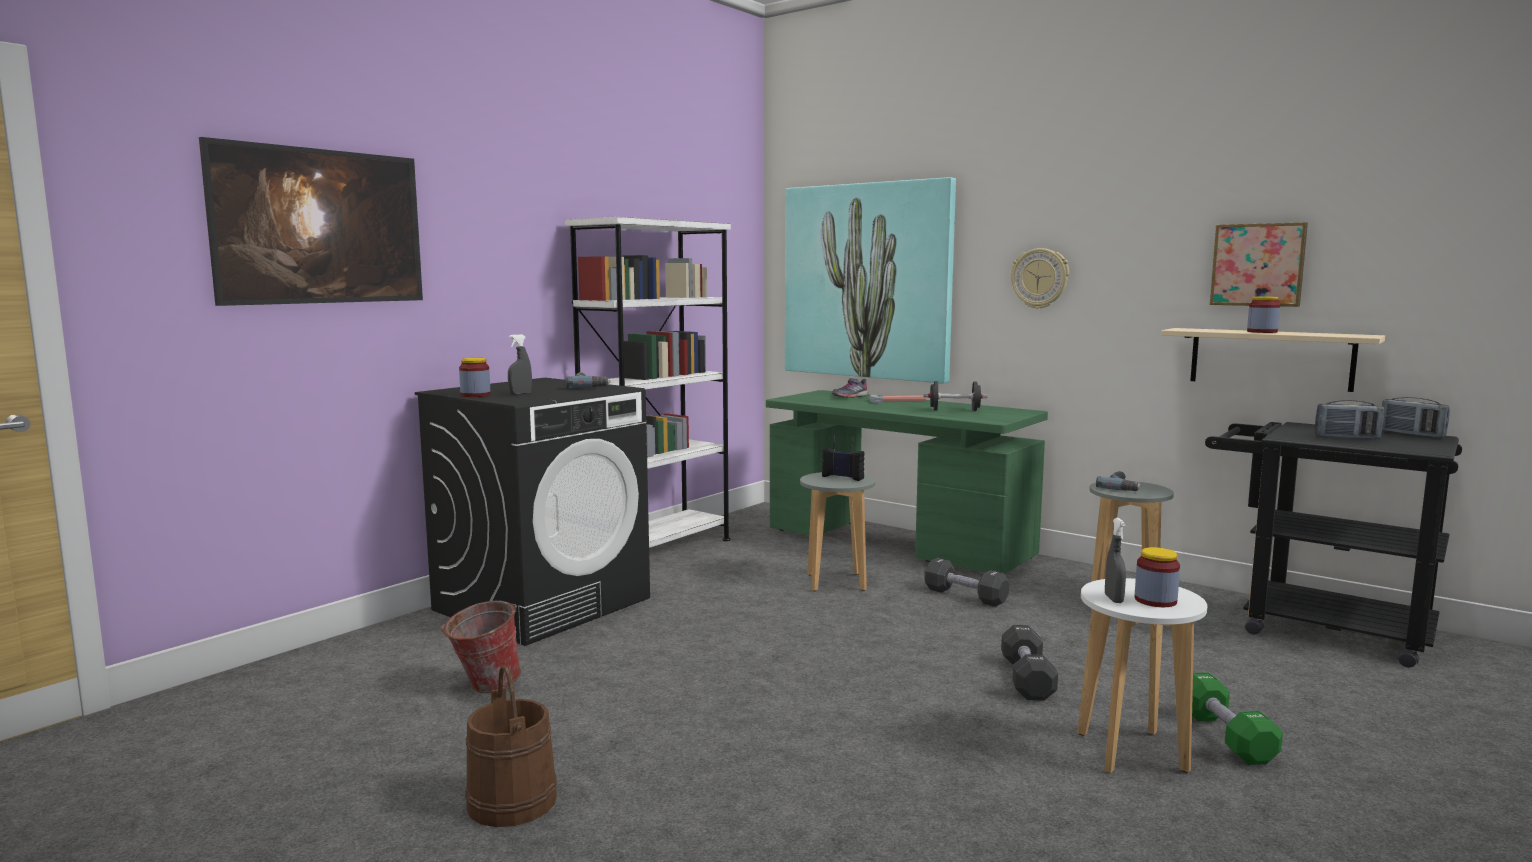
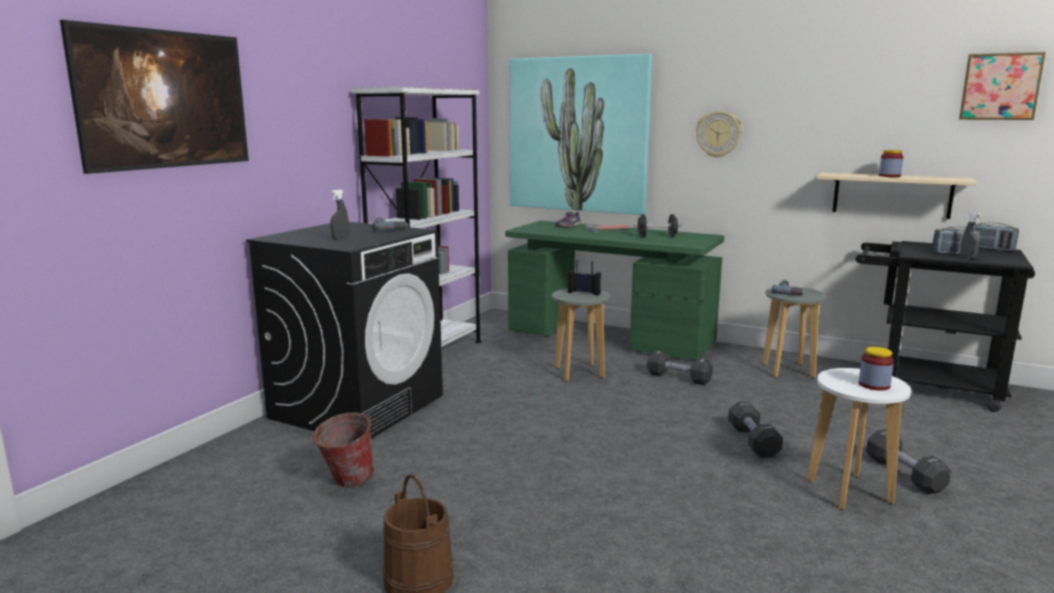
camera: 10 degrees left, 5 degrees up
jar [459,358,490,397] -> none
grey spray bottle [1105,518,1126,603] -> grey spray bottle moved to [960,212,981,259]
green dumbbell [1192,673,1283,765] -> black dumbbell [866,429,951,494]
picture [1210,222,1308,307] -> picture moved to [959,52,1046,120]

